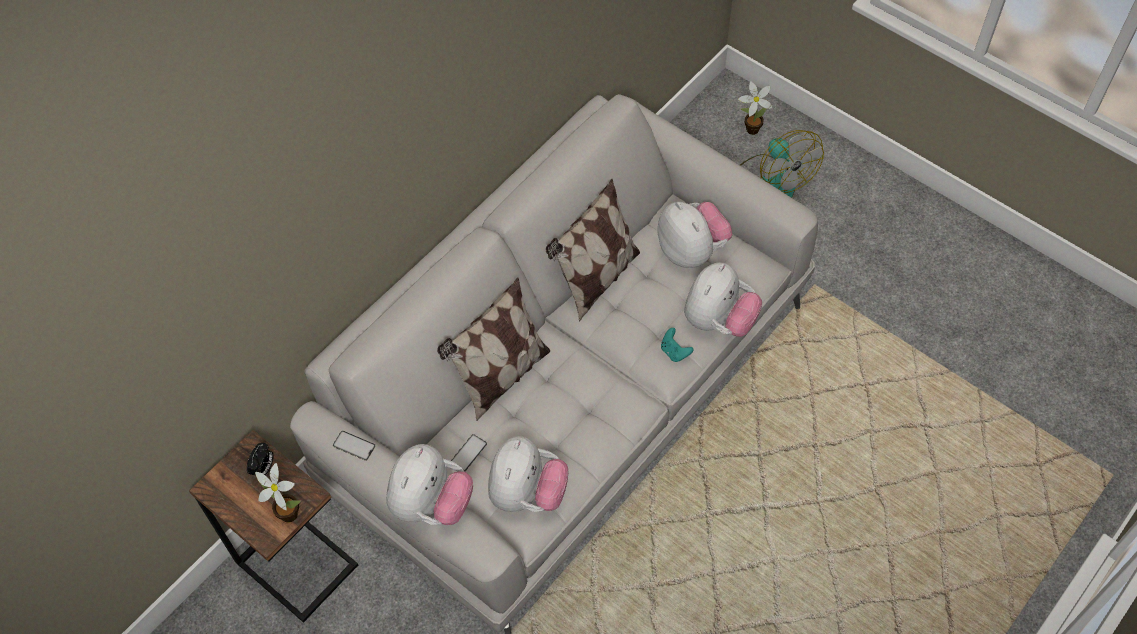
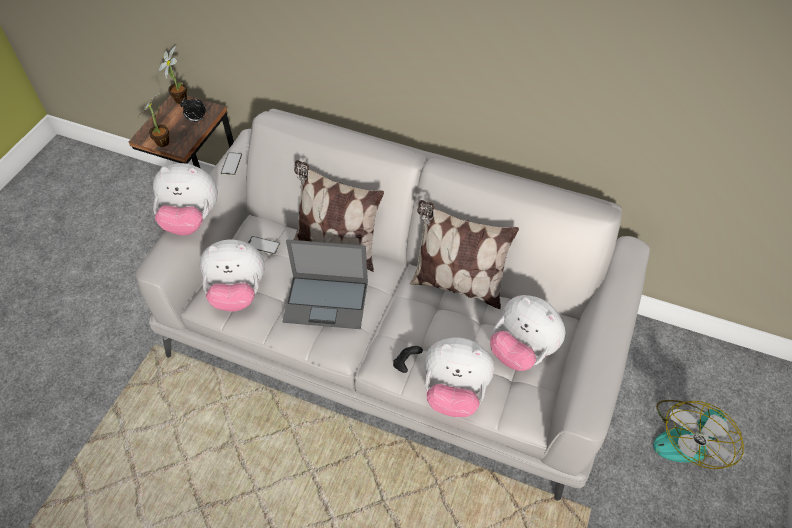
camera: 70 degrees right, 5 degrees down
plush toy [657,202,732,268] -> plush toy turned 90 degrees clockwise [490,295,565,371]
turquoise game controller [661,328,694,362] -> black game controller [393,346,423,373]
potted plant [738,81,772,135] -> potted plant moved to [159,46,187,104]
none -> laptop [282,239,368,329]

